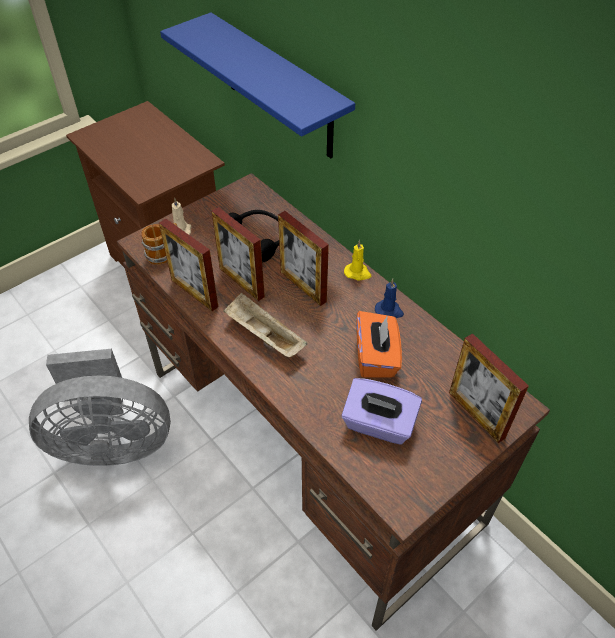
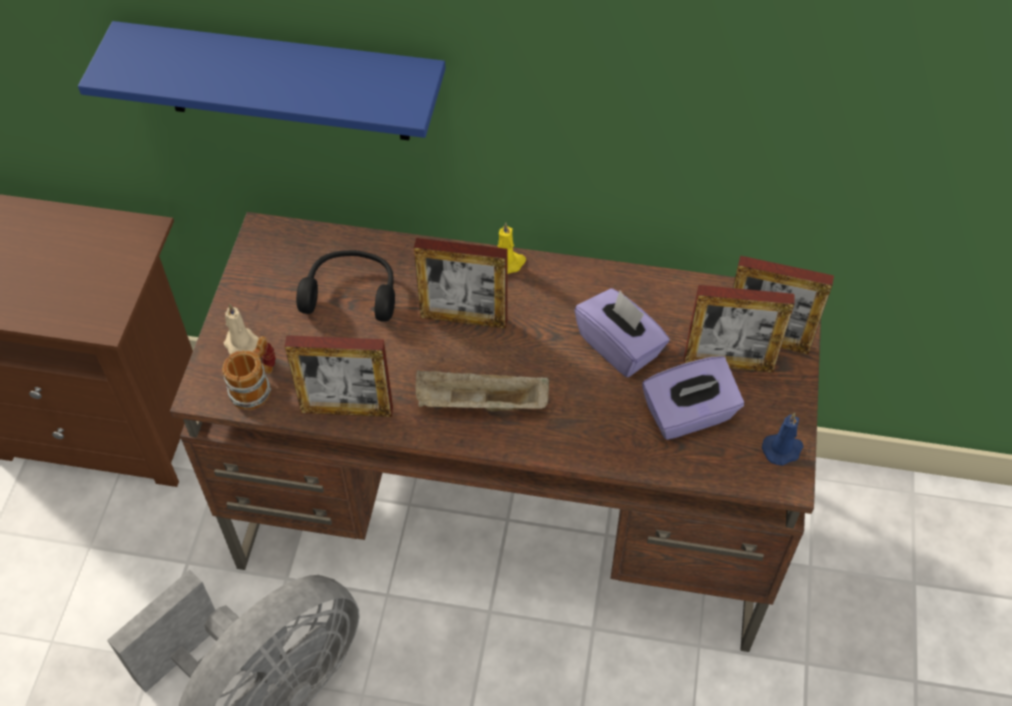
camera: 40 degrees left, 5 degrees up
picture frame [212,207,265,301] -> picture frame moved to [684,285,795,373]
orange tissue box [356,311,402,378] -> purple tissue box [574,288,670,377]
blue candle [375,278,404,318] -> blue candle moved to [762,413,803,466]

